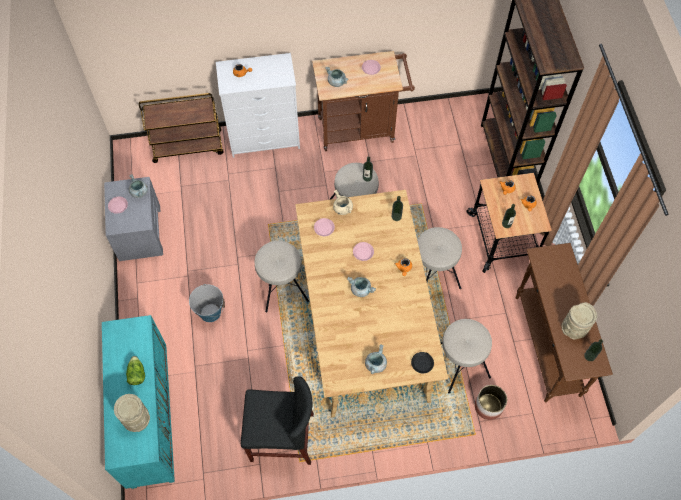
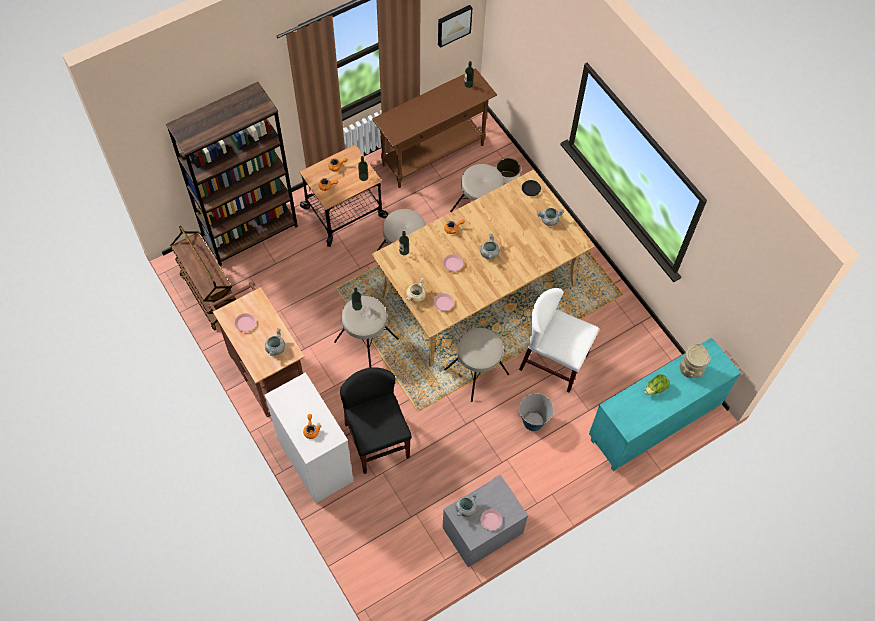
camera: 115 degrees left, 0 degrees up
brown cart [139,93,224,163] -> brown cart moved to [170,226,236,331]
black chair [241,376,314,465] -> black chair moved to [340,367,412,474]
beige vase [561,302,597,339] -> none
none -> picture [438,5,472,48]
none -> white chair [519,288,599,393]

